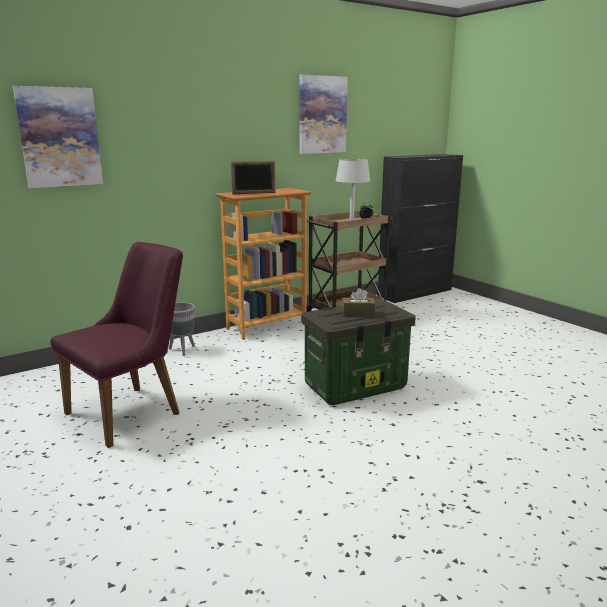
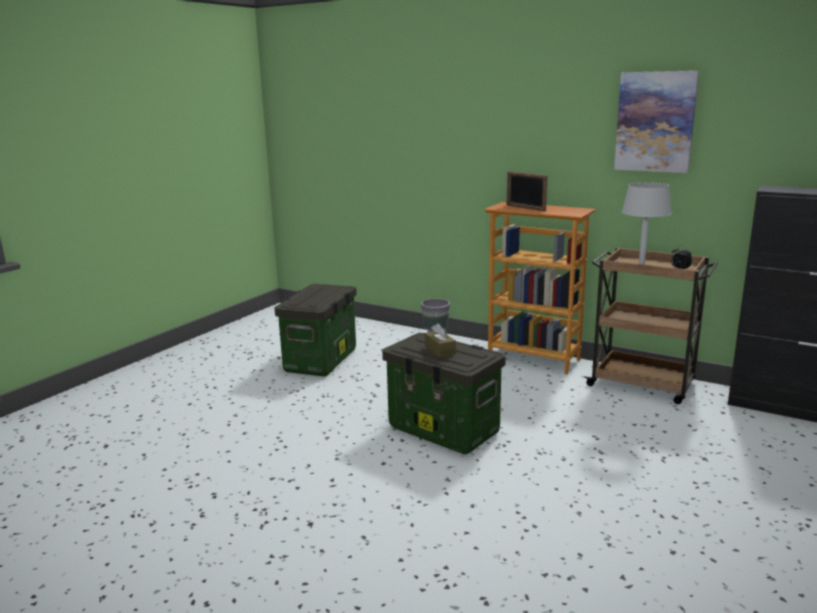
camera: 65 degrees right, 0 degrees up
picture [13,86,103,188] -> none
purple chair [50,242,183,448] -> storage box [274,284,357,377]

